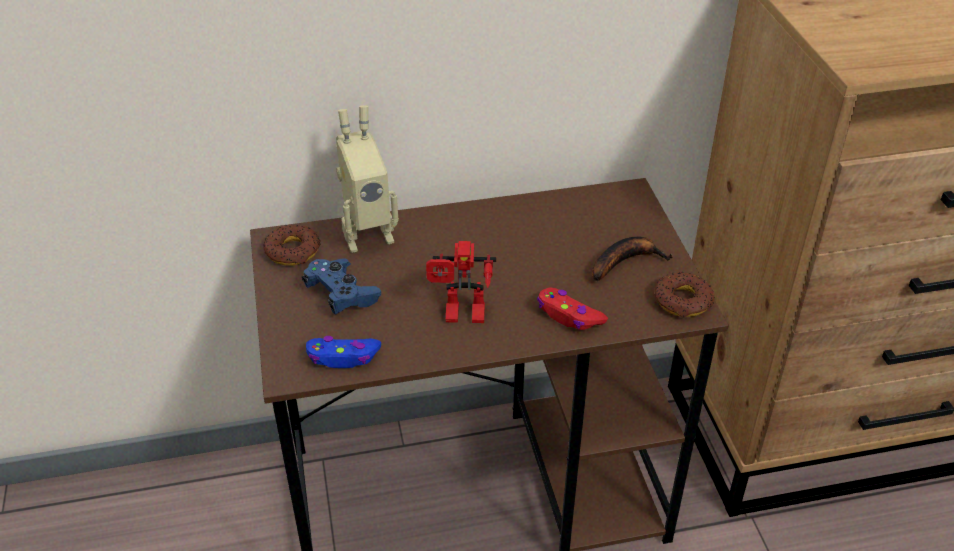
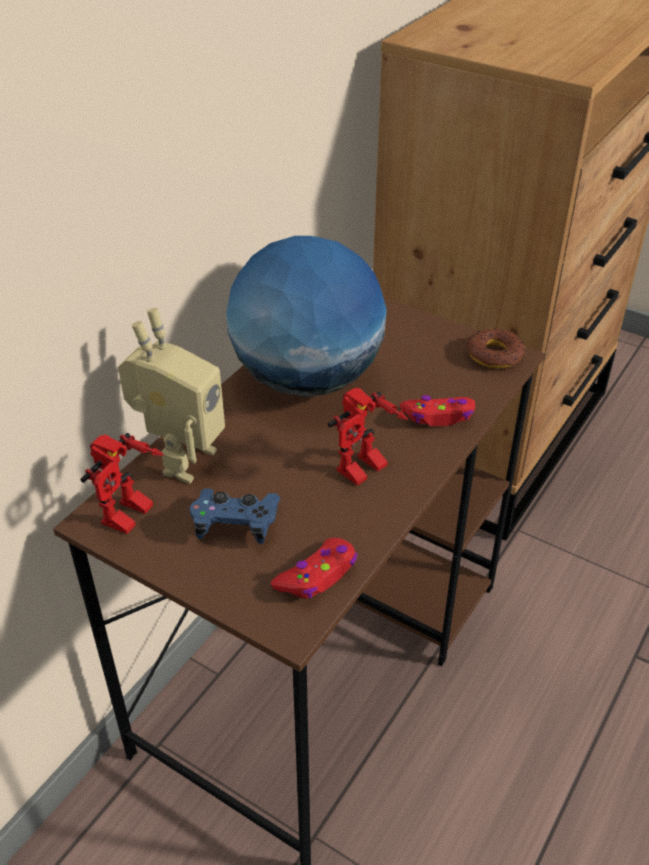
camera: 45 degrees left, 0 degrees up
donut [263,225,321,266] -> toy robot [80,433,164,534]
blue game controller [306,336,381,368] -> red game controller [271,538,357,598]
banana [592,236,673,281] -> none
none -> globe [226,236,387,397]

